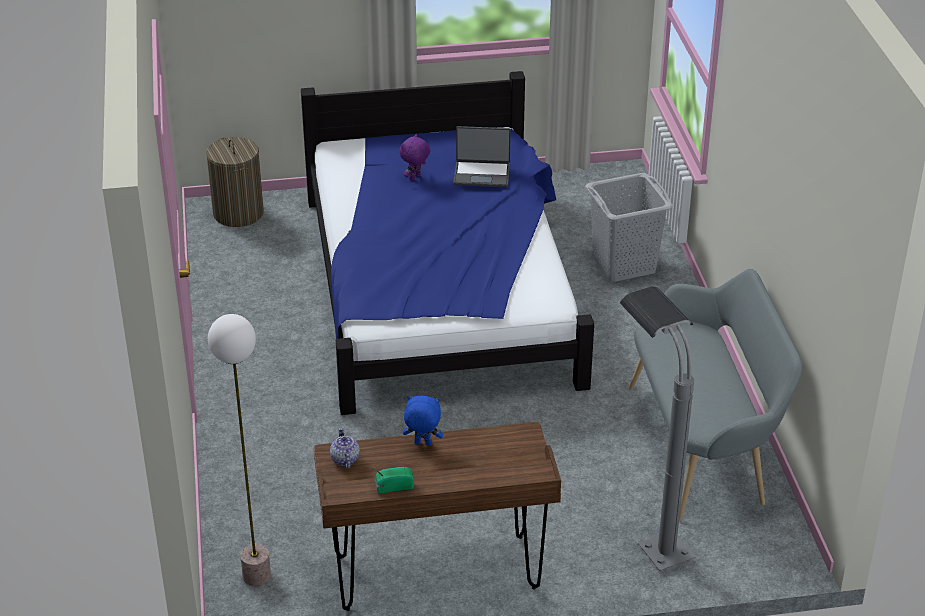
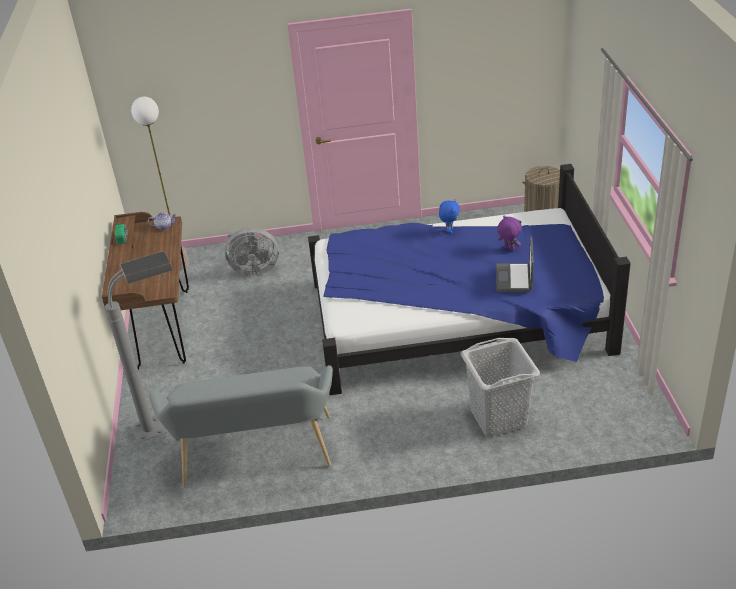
camera: 95 degrees right, 0 degrees up
blue plush toy [403,396,443,446] -> blue plush toy moved to [439,200,460,234]
none -> grey fan [224,227,279,276]

